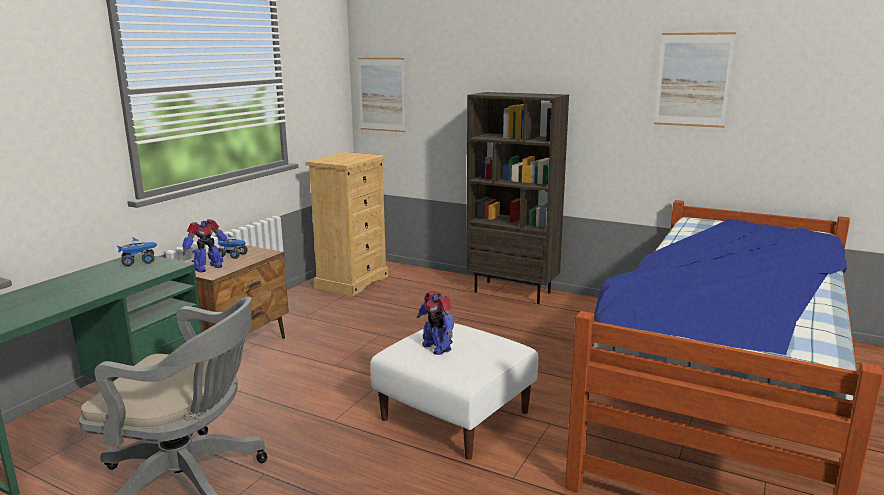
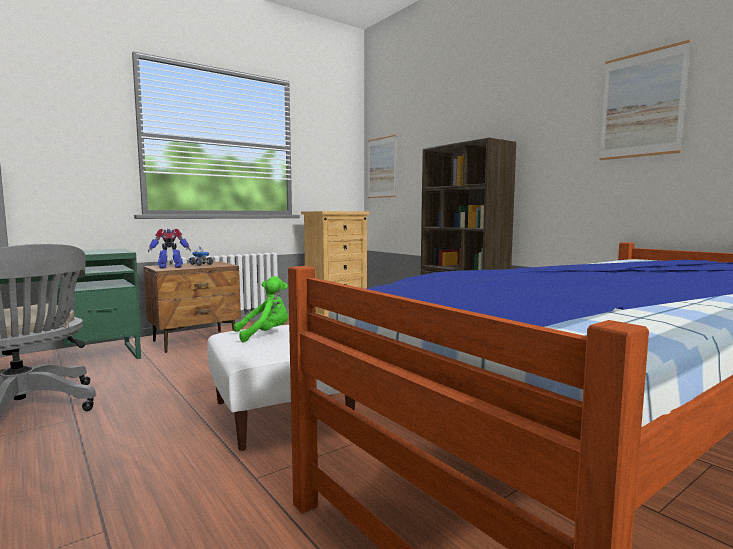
camera: 25 degrees right, 10 degrees down
toy truck [117,237,157,266] -> none
toy robot [417,291,454,355] -> green plush toy [234,276,288,342]

